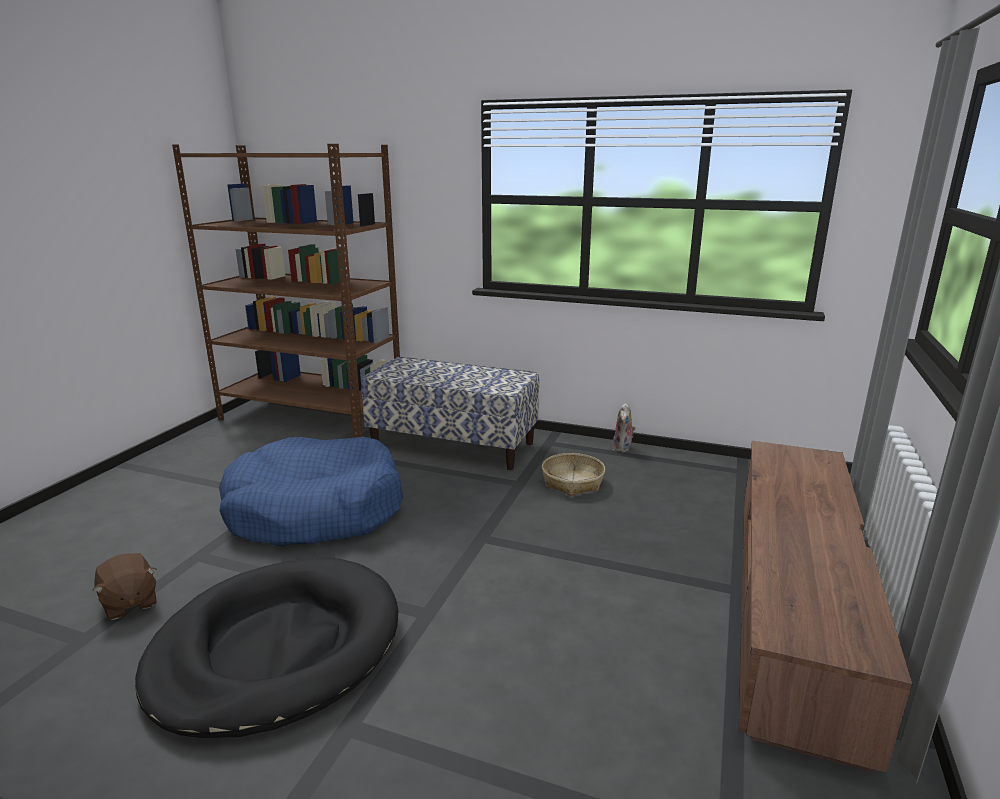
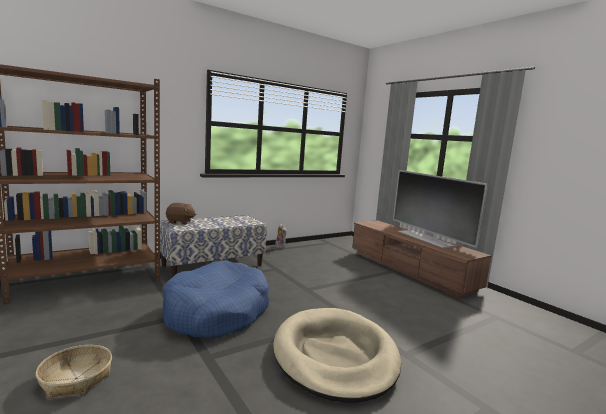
camera: 55 degrees left, 10 degrees down
brown plush toy [92,553,157,620] -> brown plush toy moved to [166,203,196,224]
black dog bed [135,558,398,738] -> beige dog bed [273,308,401,403]
basket [542,453,605,496] -> basket moved to [36,345,112,398]
none -> television [393,170,488,248]

